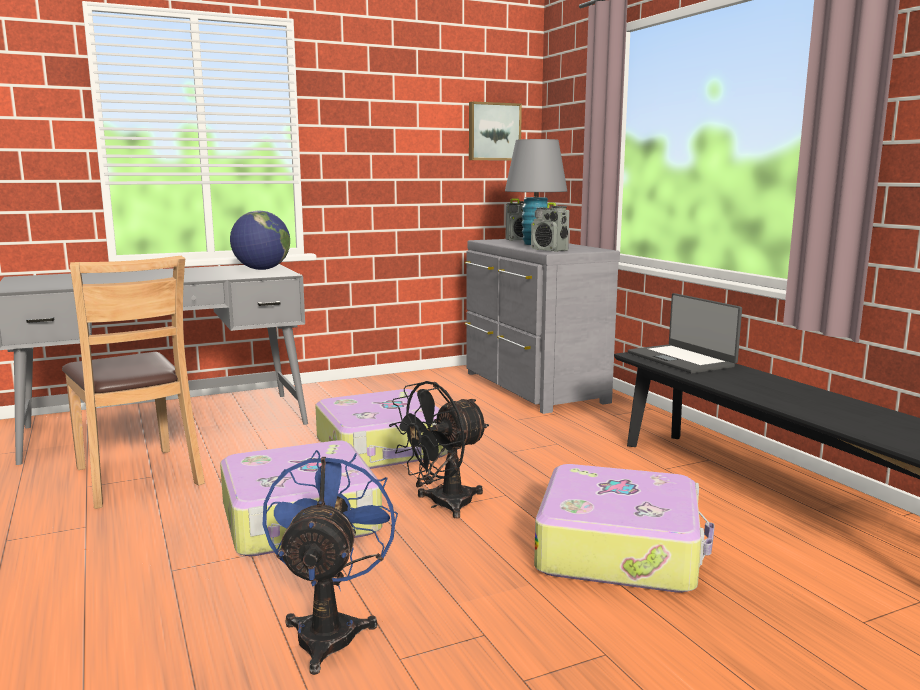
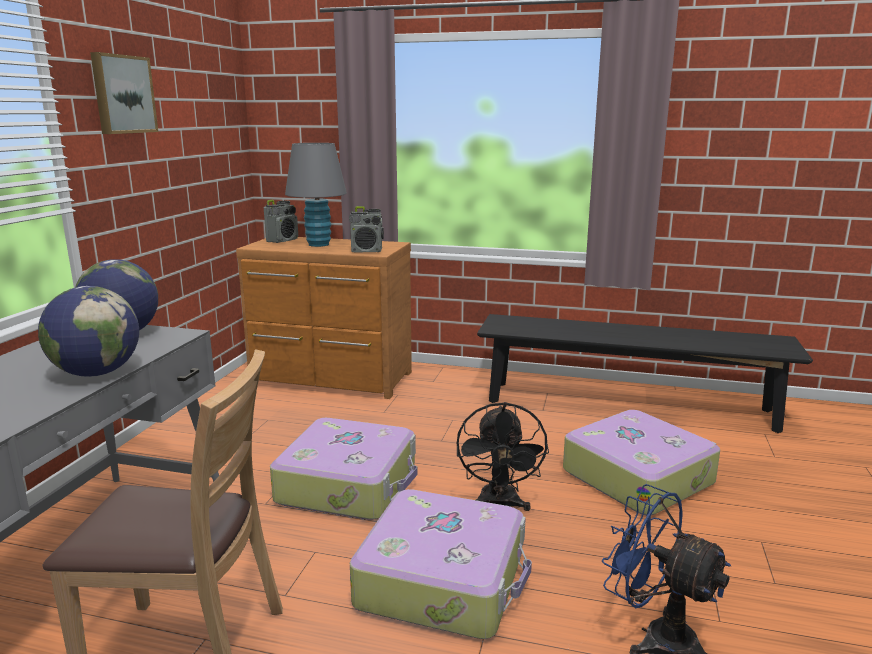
camera: 50 degrees left, 5 degrees up
grey dresser [465,239,620,414] -> brown dresser [236,237,412,399]
picture [469,101,522,161] -> picture moved to [90,52,158,134]
laptop [628,293,742,374] -> none
none -> globe [38,286,139,377]

